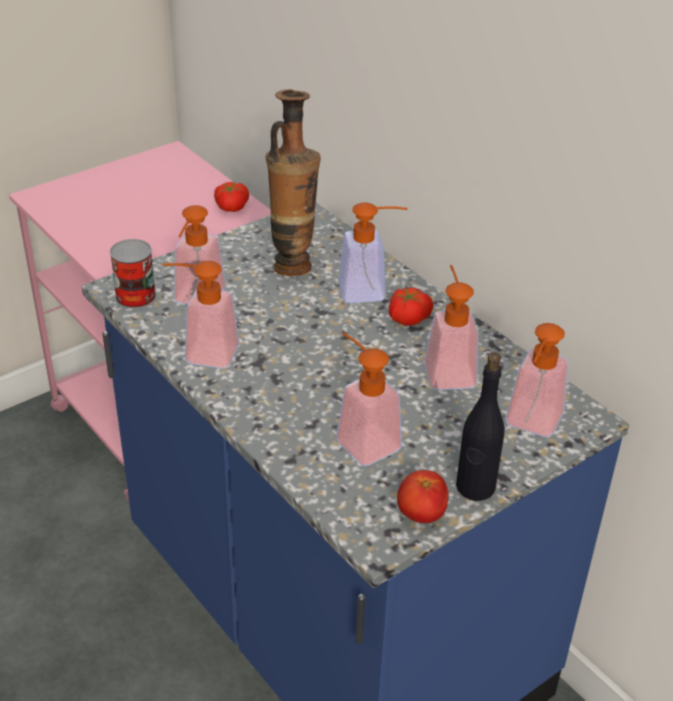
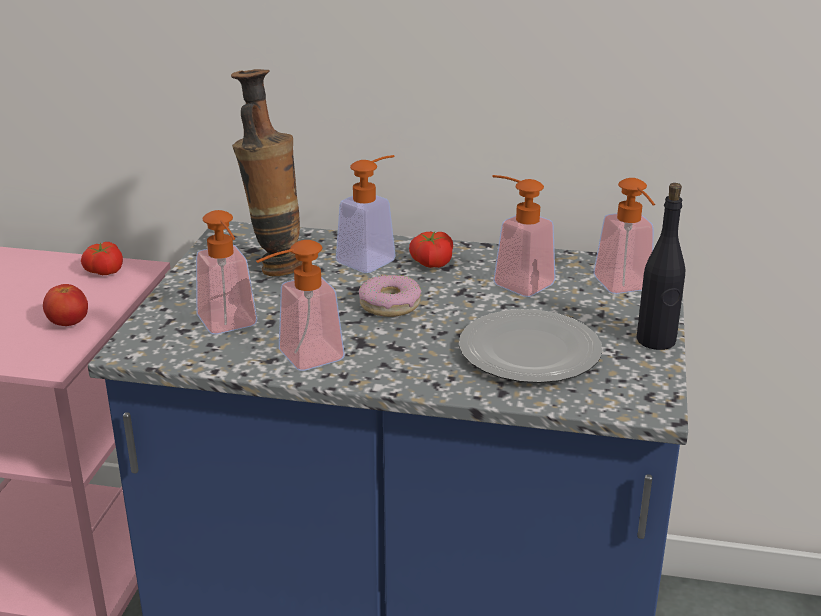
camera: 40 degrees left, 10 degrees down
can [110,239,156,309] -> none
soap dispenser [336,333,402,466] -> plate [459,309,602,383]
tomato [397,470,448,523] -> tomato moved to [43,284,88,326]
none -> donut [359,275,421,317]

